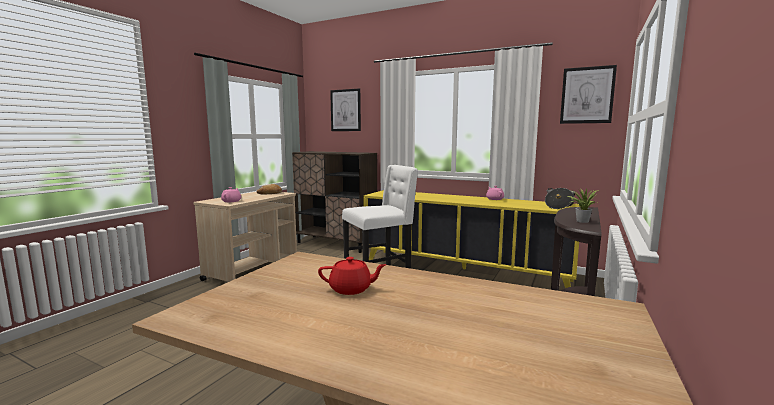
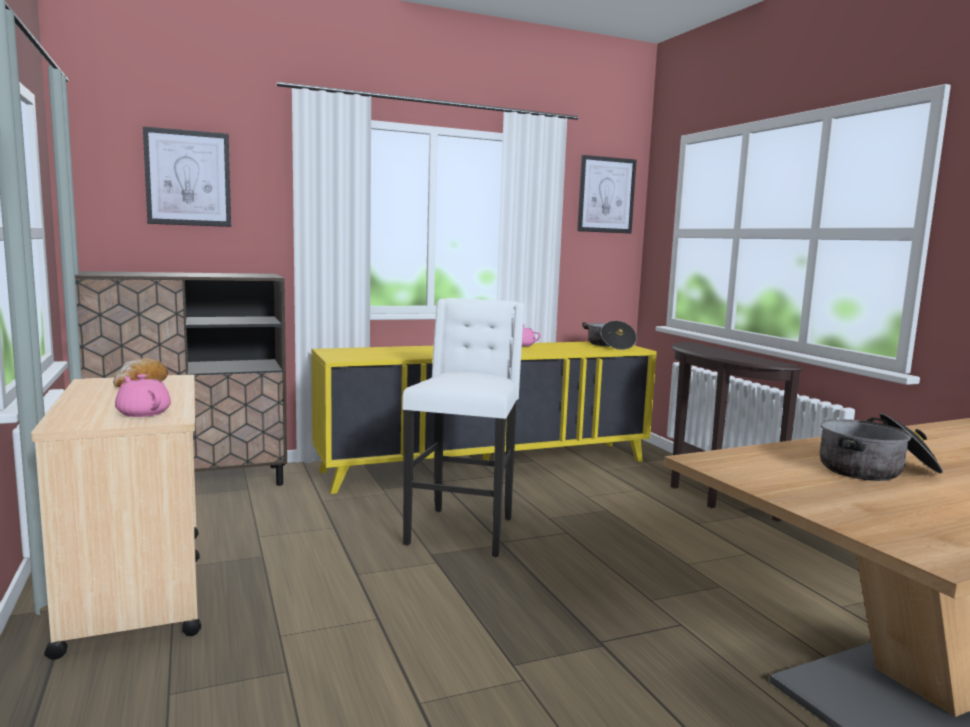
camera: 50 degrees left, 0 degrees up
red teapot [318,257,387,295] -> cooking pot [820,413,943,481]
potted plant [567,188,599,223] -> none

